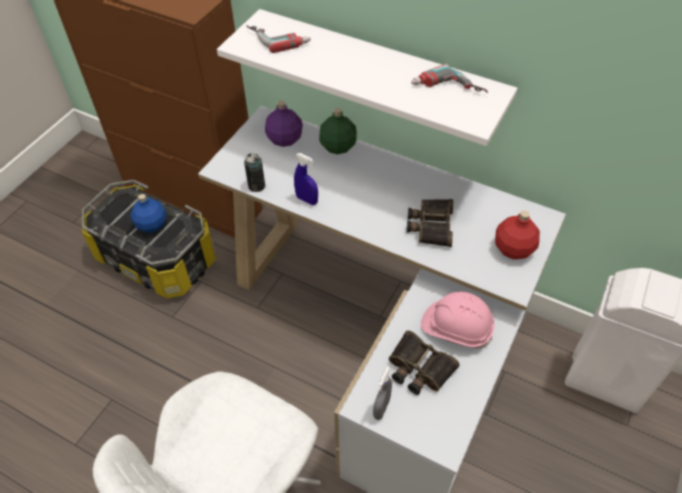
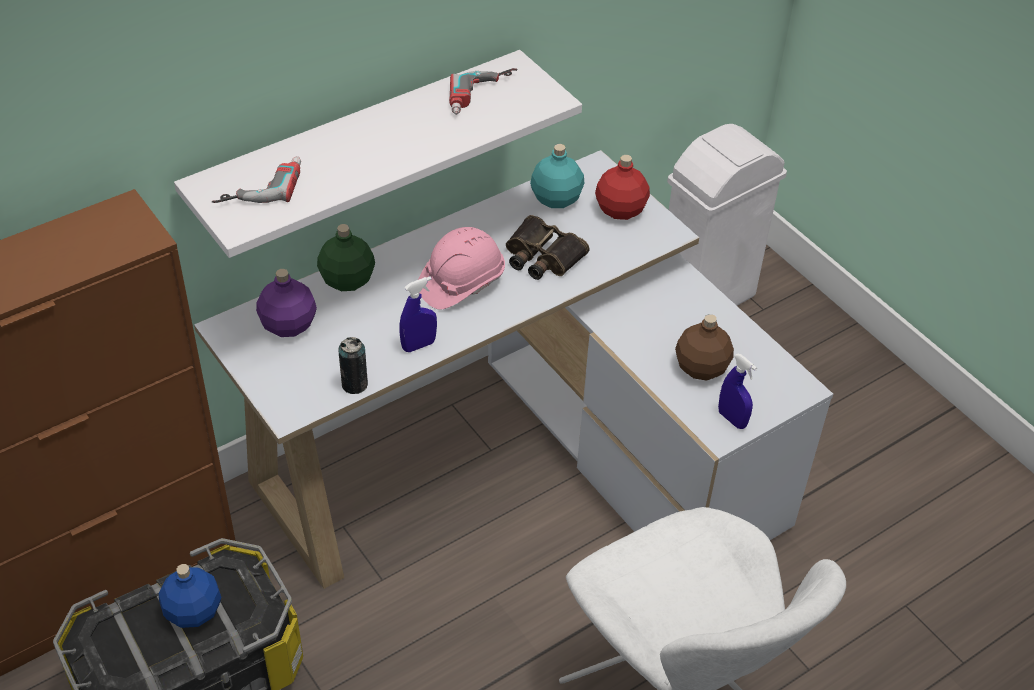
camera: 65 degrees left, 5 degrees down
grey spray bottle [373,367,392,420] -> blue spray bottle [718,353,757,429]
binoculars [389,330,460,395] -> brown bottle [675,314,734,381]
pink hard hat [421,292,495,349] -> pink hard hat moved to [418,227,505,310]
none -> turquoise bottle [530,144,585,208]

